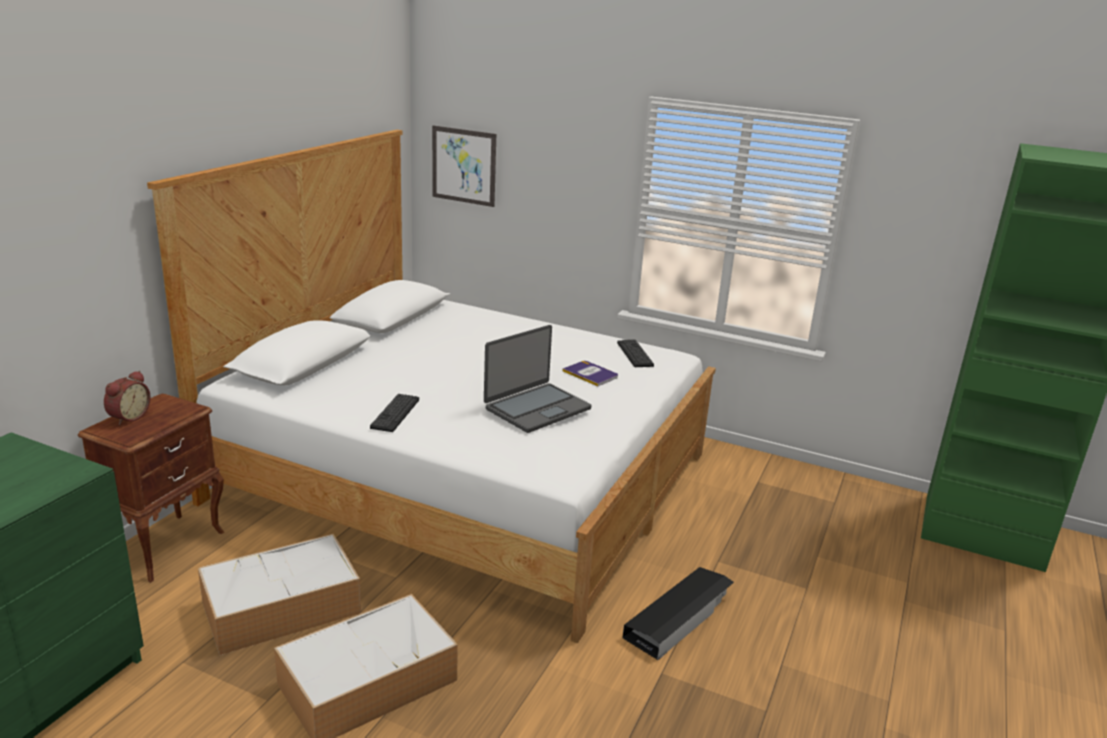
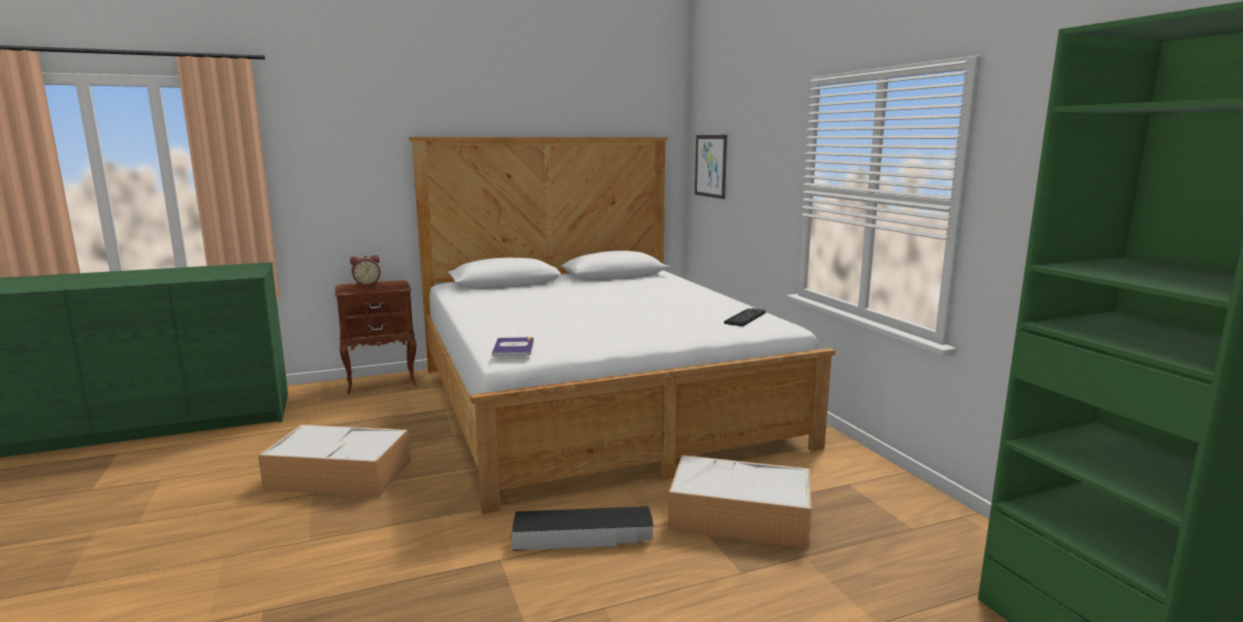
camera: 45 degrees right, 10 degrees down
storage box [198,534,361,655] -> storage box moved to [668,455,811,549]
keyboard [370,394,419,432] -> none
laptop [484,325,591,433] -> none
book [562,361,618,386] -> book moved to [492,337,534,356]

